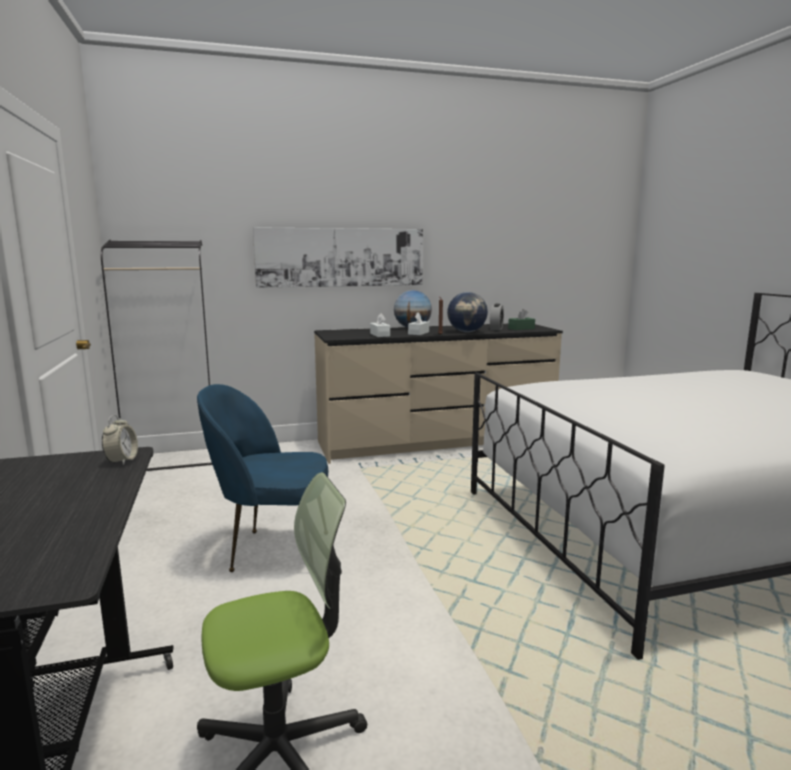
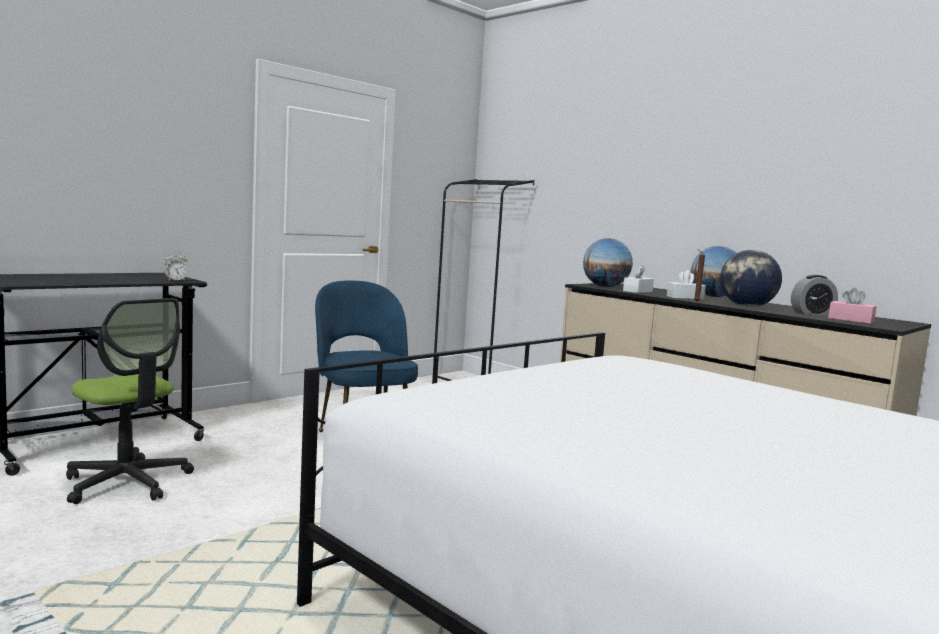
camera: 60 degrees right, 5 degrees down
picture [253,227,423,288] -> none
green tissue box [508,309,535,330] -> pink tissue box [828,288,877,324]
none -> globe [583,238,633,287]

